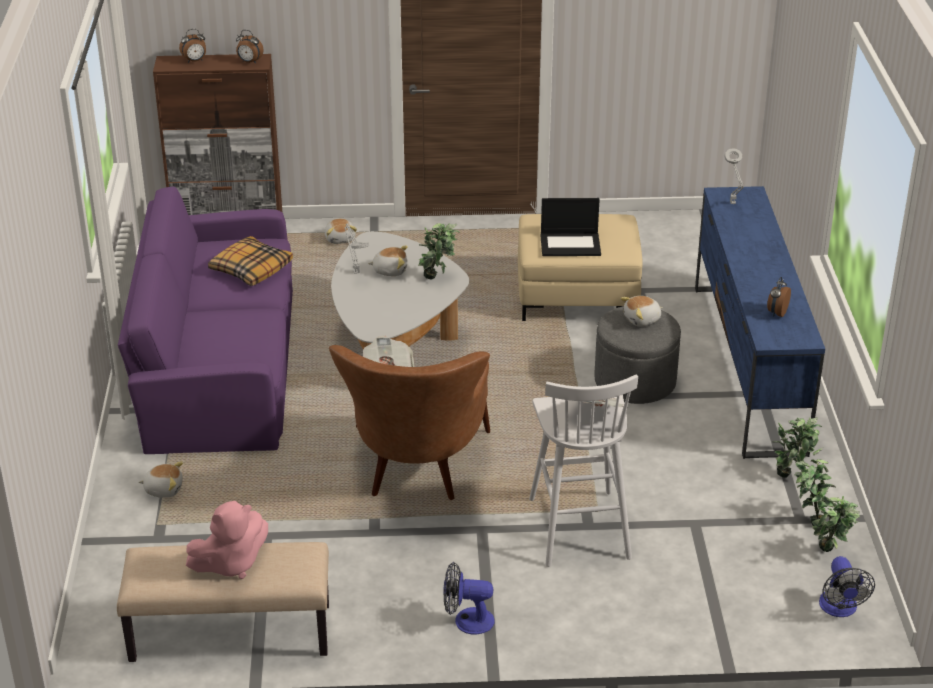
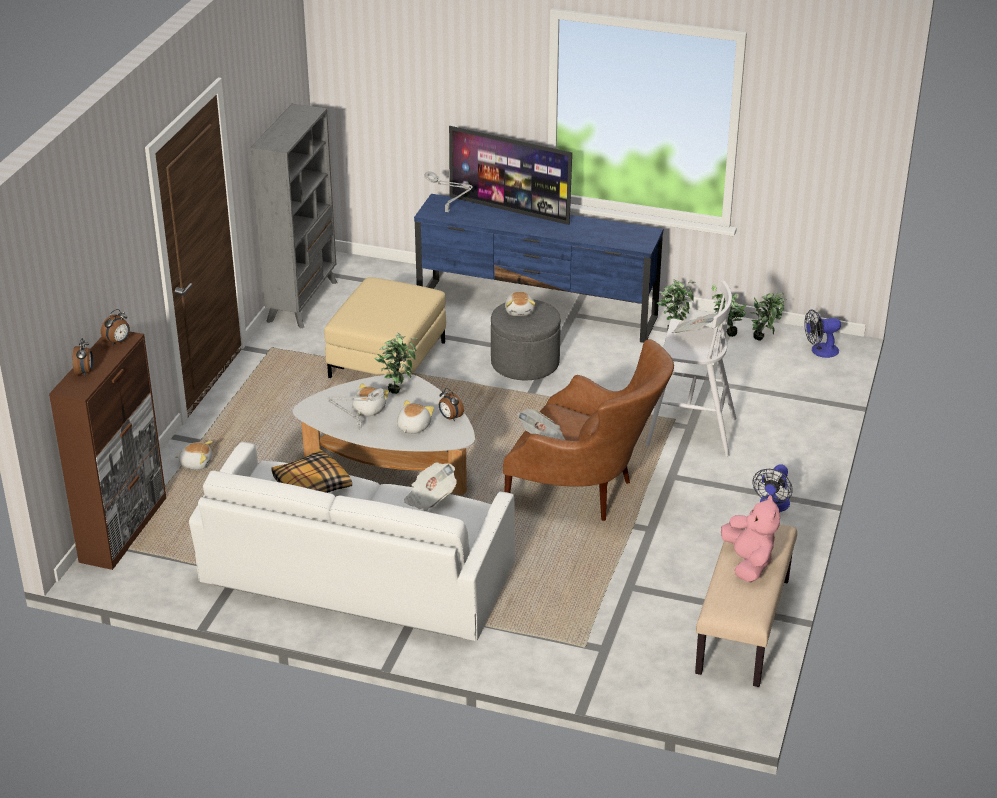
camera: 70 degrees left, 0 degrees up
purple sofa [118,187,293,454] -> white sofa [189,442,515,641]
plush toy [139,462,183,498] -> plush toy moved to [397,400,434,434]
laptop [540,198,601,256] -> none
alarm clock [767,277,791,317] -> alarm clock moved to [439,388,464,421]
fan [819,556,875,617] -> fan turned 150 degrees clockwise [804,310,841,358]
none -> grey bookcase [251,104,337,329]
none -> newspaper [404,463,457,511]
none -> television [449,126,572,225]

